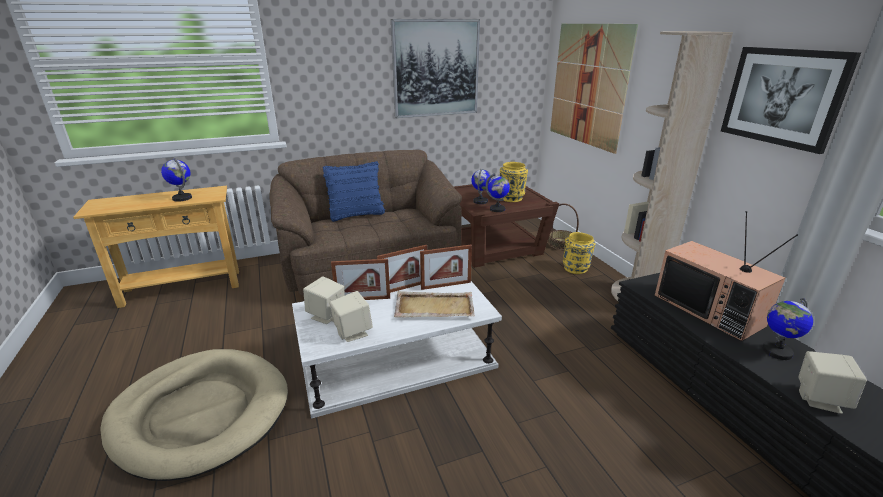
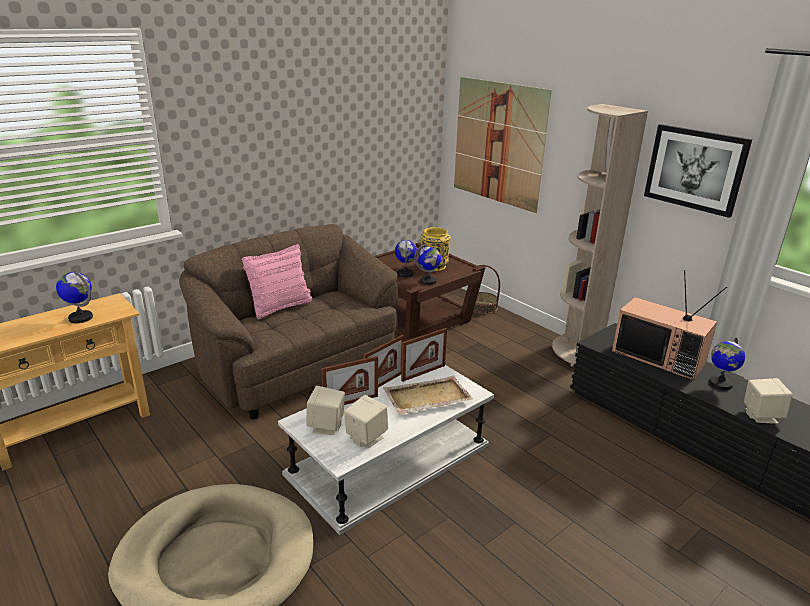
camera: 20 degrees left, 0 degrees up
blue pillow [323,161,385,222] -> pink pillow [242,244,313,320]
picture [391,19,480,118] -> none
yellow vase [563,232,596,274] -> none

